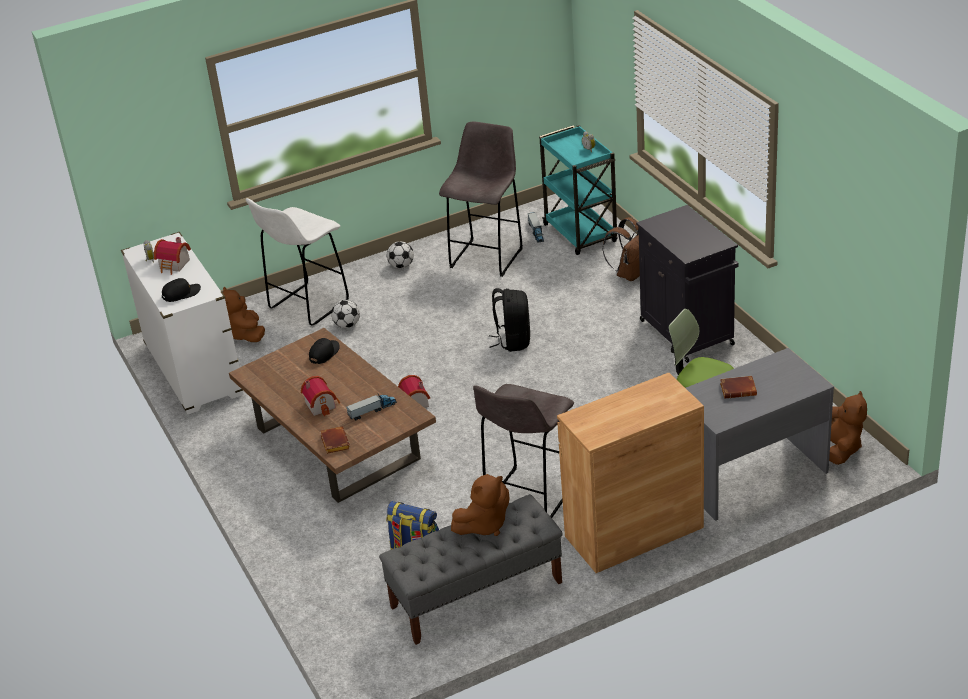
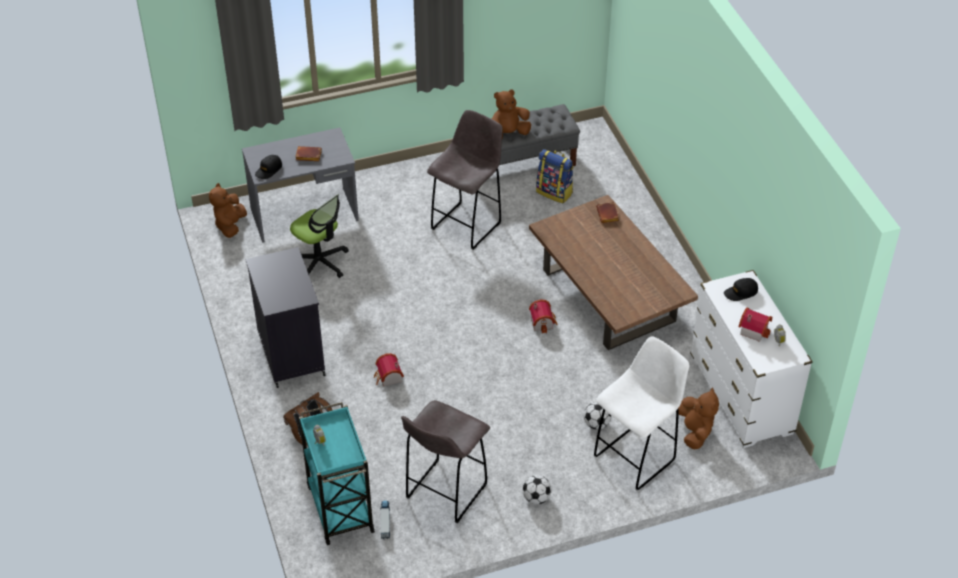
camera: 175 degrees left, 10 degrees up
toy house [301,376,340,416] -> toy house moved to [374,353,404,387]
black cap [309,338,340,364] -> black cap moved to [255,155,282,179]
toy truck [347,393,397,420] -> none
black backpack [489,288,530,352] -> none
brown cabinet [557,373,704,573] -> none

